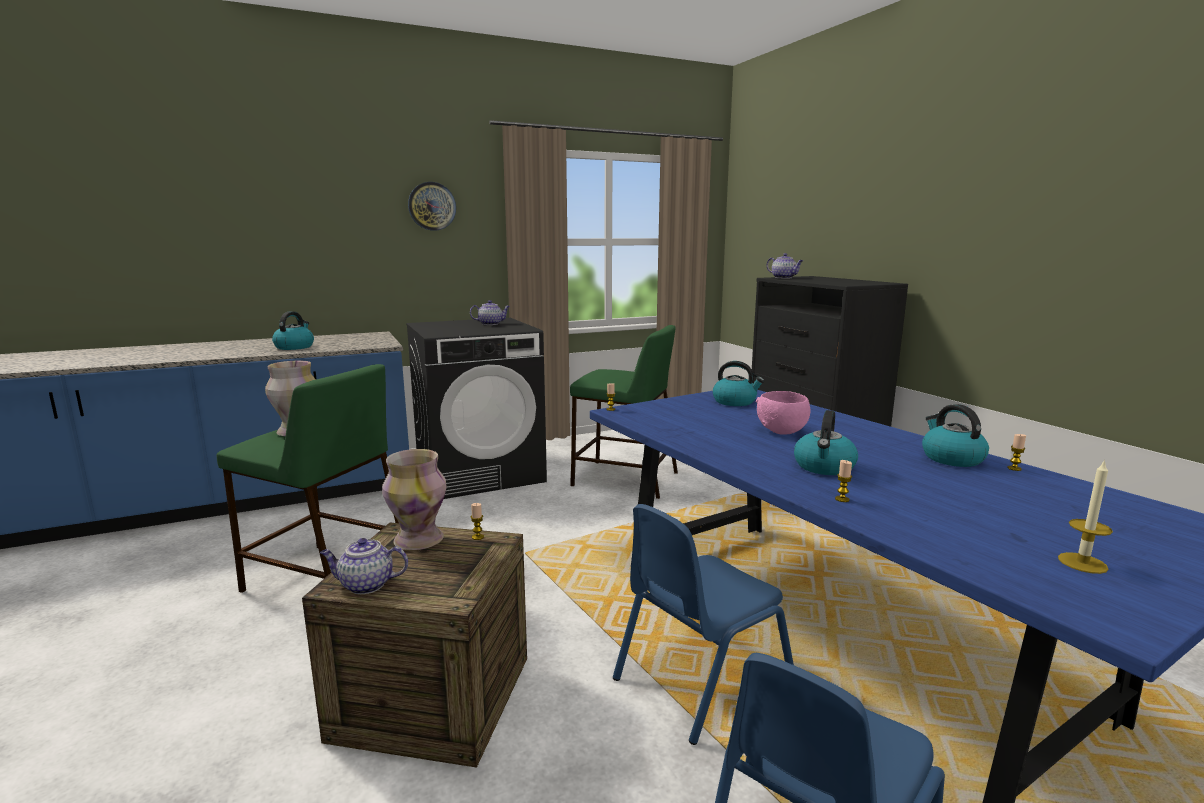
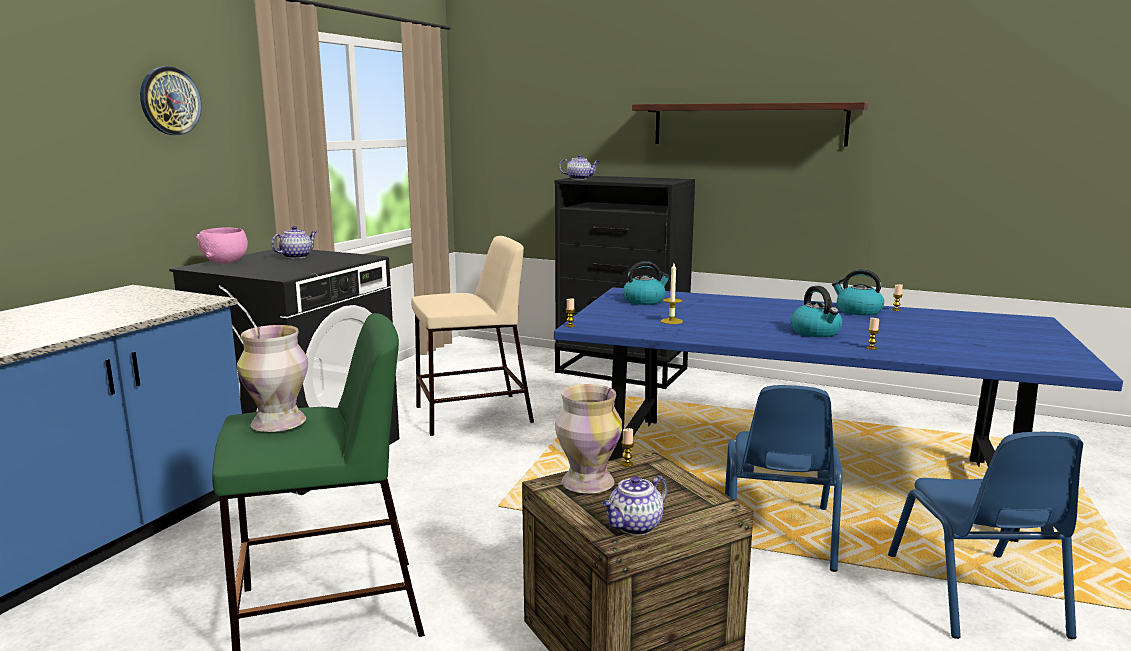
camera: 40 degrees left, 0 degrees up
kettle [272,311,314,350] -> none
green stool [570,325,678,499] -> beige stool [411,236,534,436]
pink bowl [756,391,810,435] -> pink bowl moved to [196,227,248,264]
candle [1058,459,1113,574] -> candle moved to [661,263,683,324]
none -> shelf [632,102,868,147]

